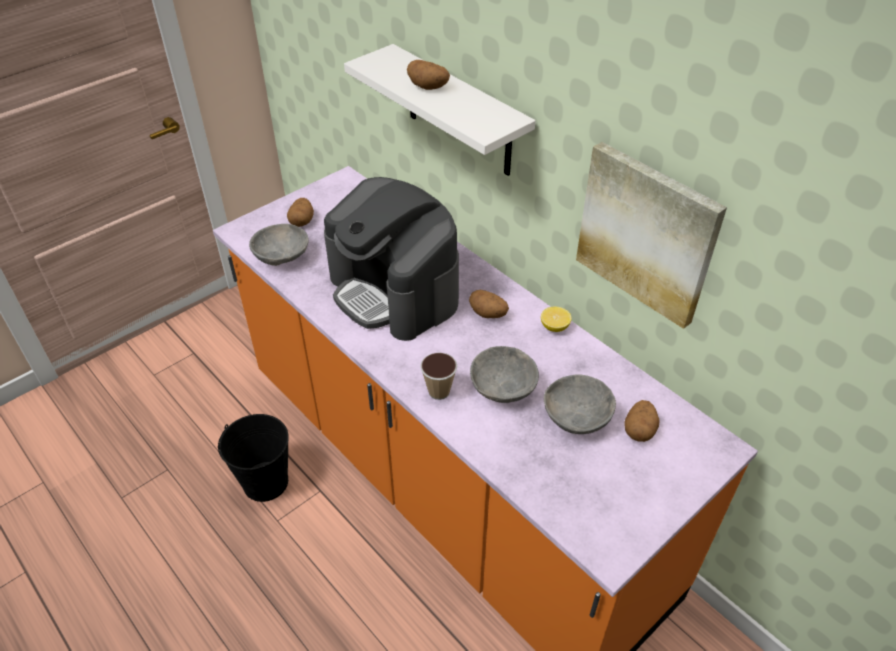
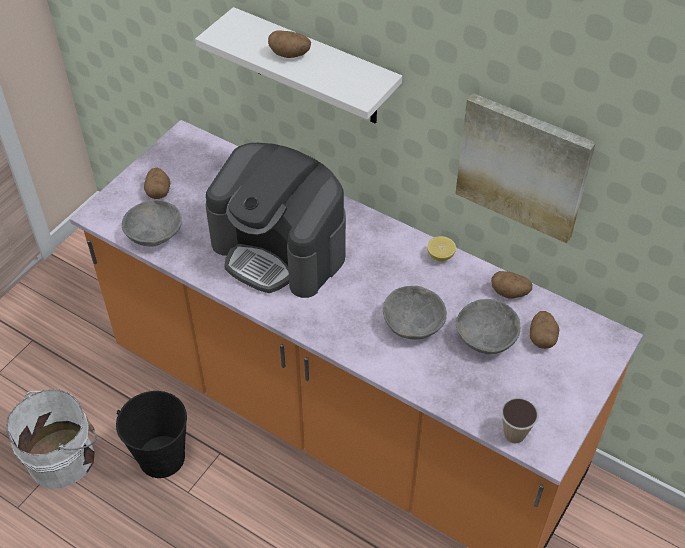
camera: 15 degrees left, 5 degrees up
cup [420,352,457,400] -> cup moved to [501,398,539,443]
potato [469,290,509,318] -> potato moved to [491,271,532,299]
none -> white bucket [6,389,97,489]

